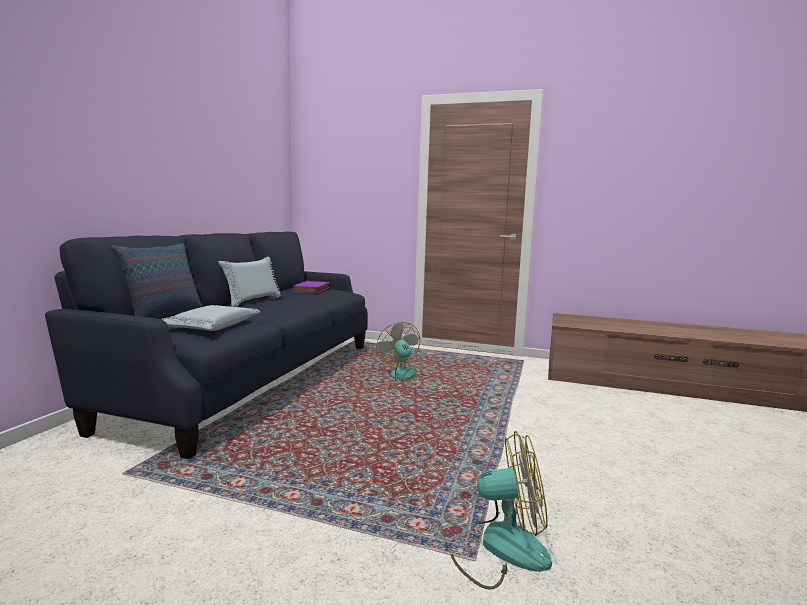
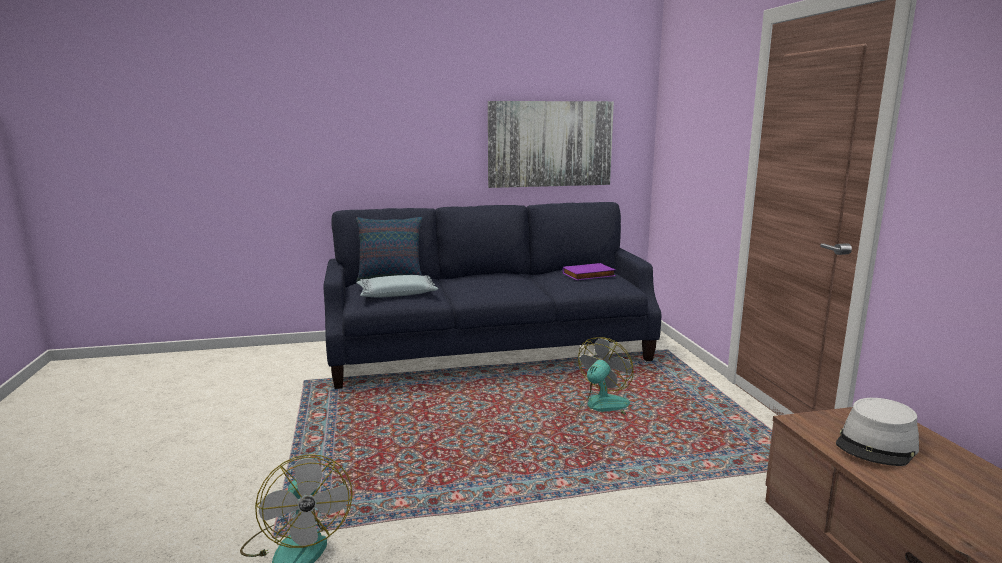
camera: 60 degrees right, 5 degrees up
blue pillow [218,257,281,307] -> none
none -> picture [488,101,614,188]
none -> grey hat [836,398,919,466]

